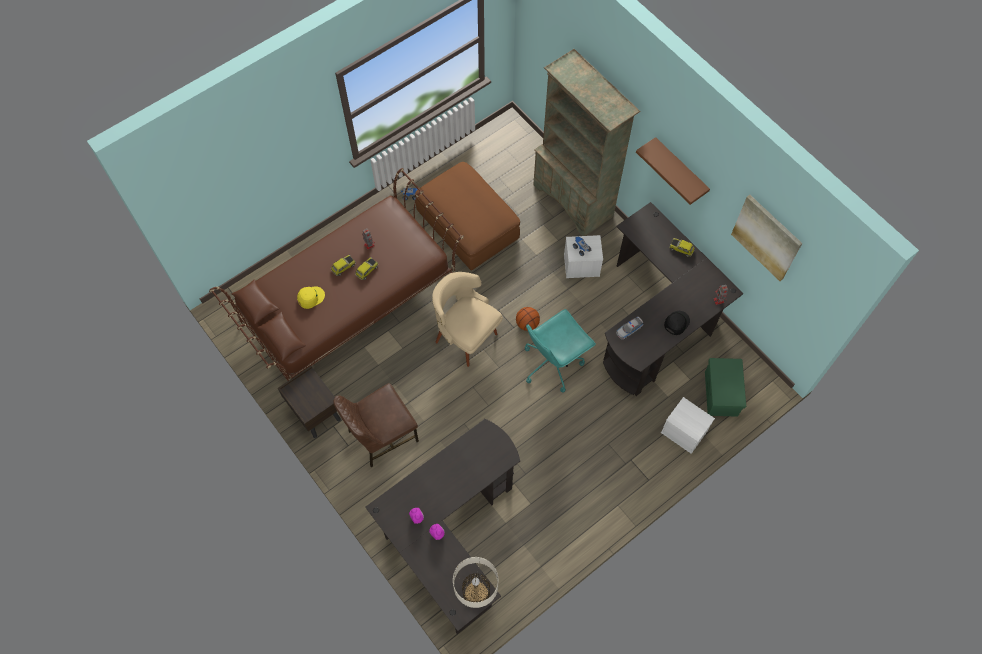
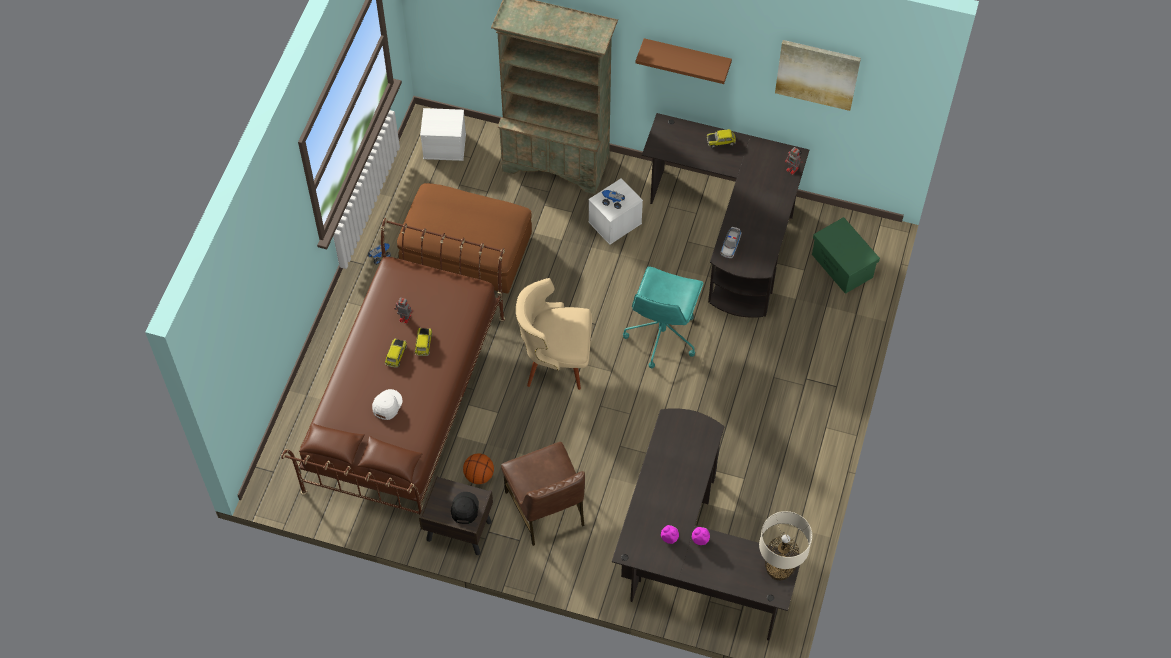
camera: 35 degrees left, 5 degrees down
yellow cap [297,287,325,309] -> white cap [372,389,402,420]
brown chair [333,383,419,467] -> brown chair turned 45 degrees counterclockwise [501,442,585,546]
basketball [516,307,540,331] -> basketball moved to [463,453,494,484]
white storage box [661,397,715,454] -> white storage box moved to [420,108,466,161]
black cap [664,311,690,335] -> black cap moved to [451,492,479,524]

